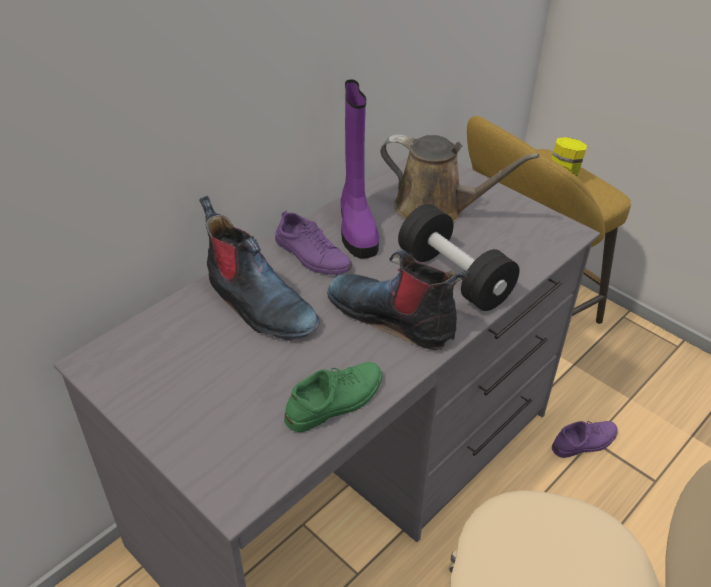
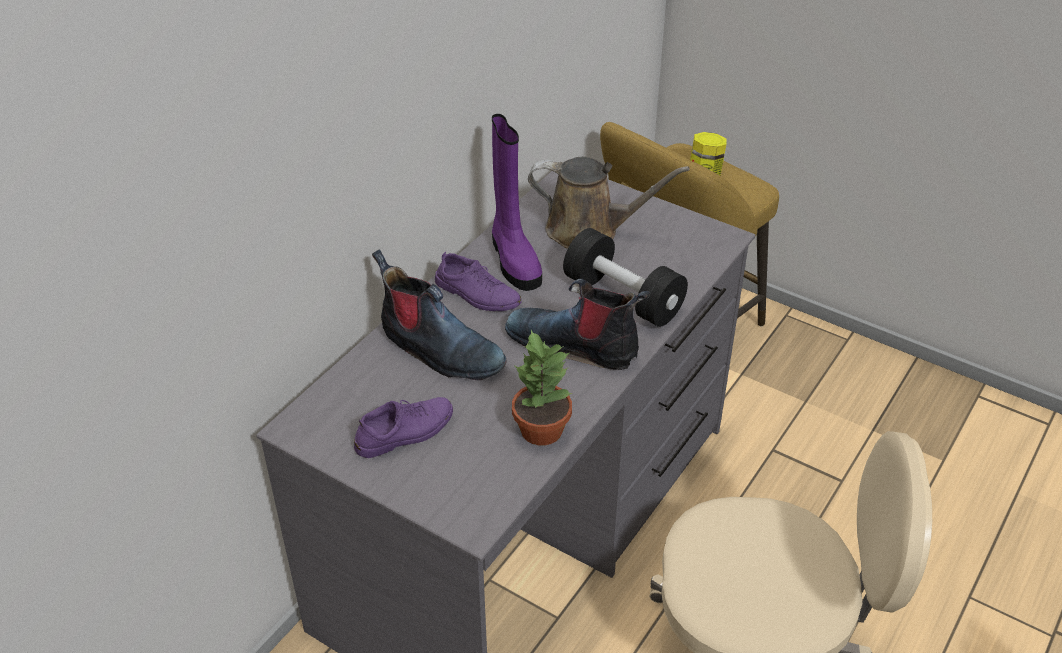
camera: 10 degrees left, 0 degrees up
green shoe [284,362,382,432] -> potted plant [512,330,572,445]
purple shoe [552,421,618,458] -> purple shoe moved to [354,397,453,458]

